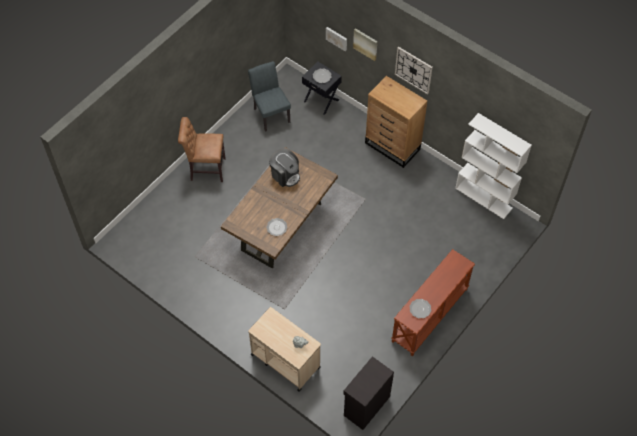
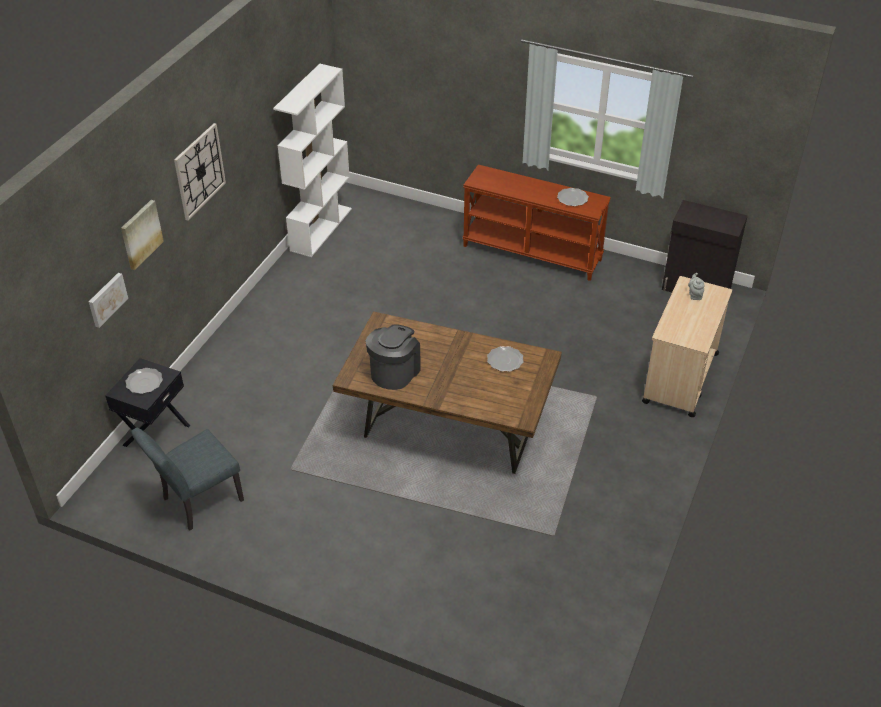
camera: 105 degrees left, 15 degrees down
brown chair [178,117,226,182] -> none
brown dresser [365,76,427,168] -> none

